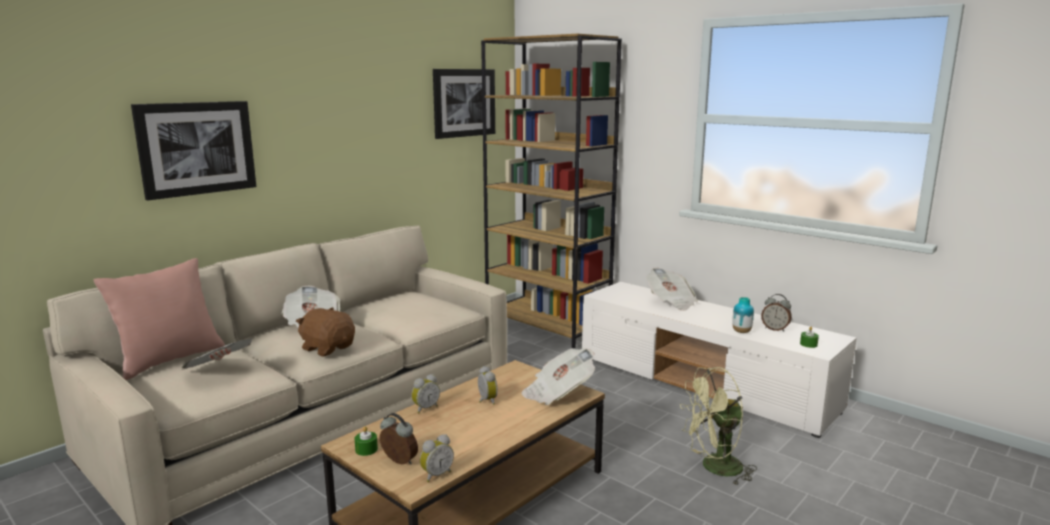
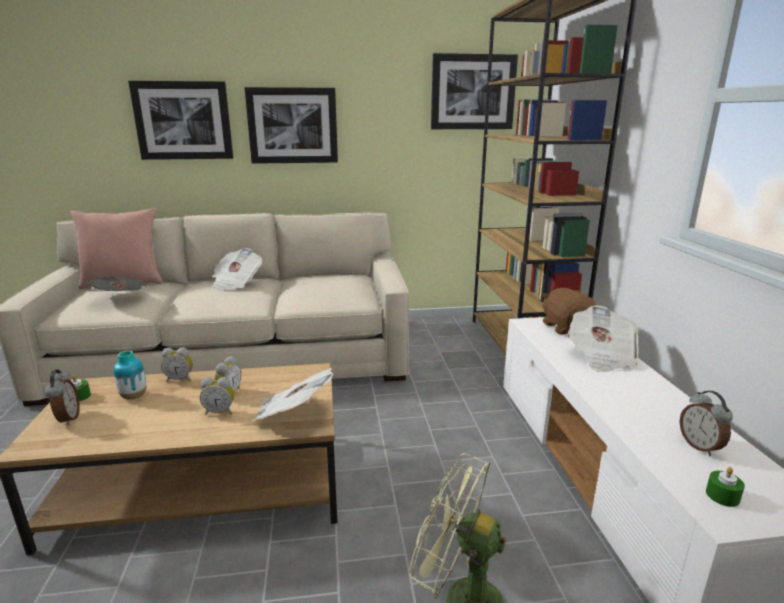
camera: 40 degrees right, 5 degrees up
brown plush toy [296,307,355,357] -> brown plush toy moved to [542,288,596,334]
alarm clock [420,434,454,482] -> alarm clock moved to [200,377,234,415]
vase [732,297,754,333] -> vase moved to [114,351,146,400]
none -> picture [245,87,338,164]

